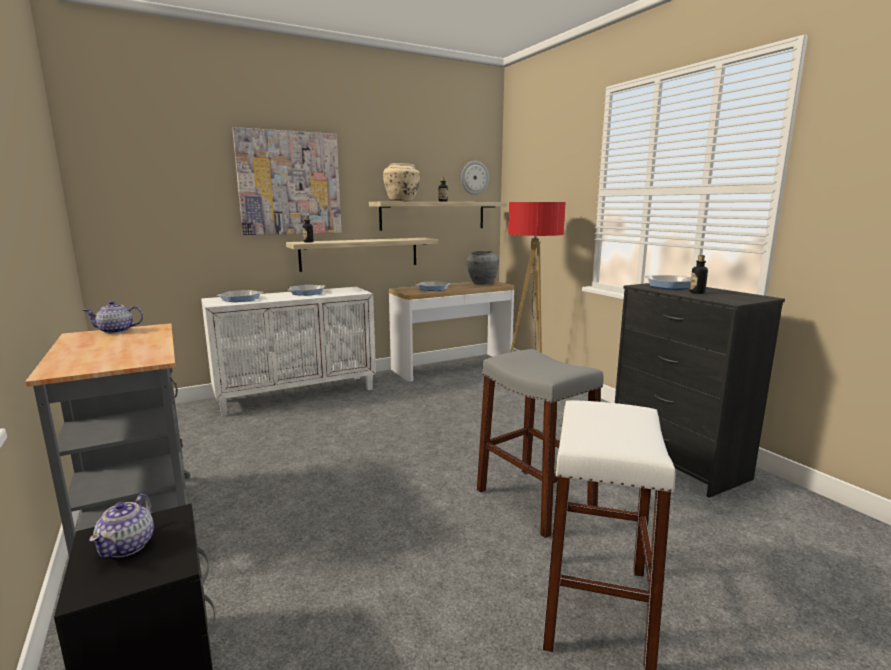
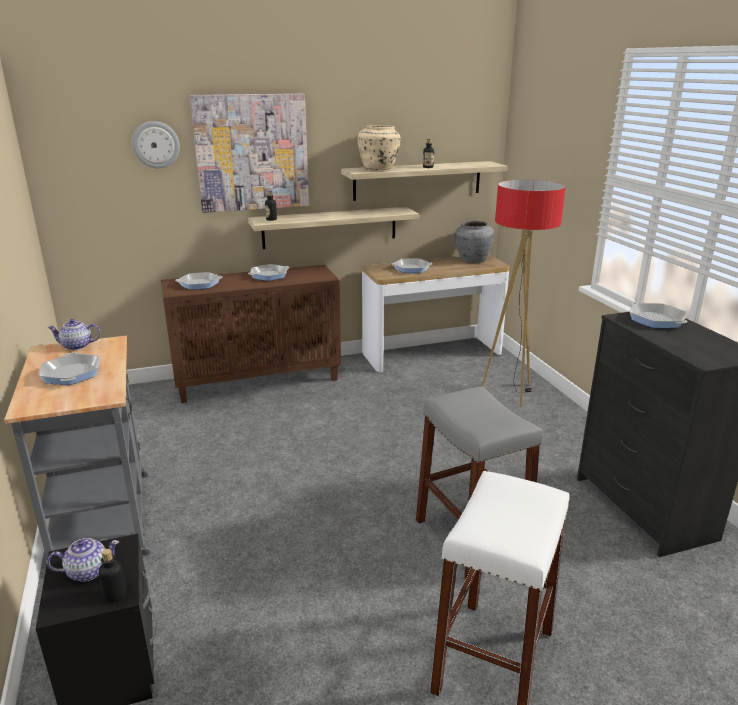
camera: 10 degrees right, 10 degrees up
teapot [89,494,154,559] -> teapot turned 120 degrees counterclockwise [47,538,119,582]
white cabinet [201,287,376,416] -> brown cabinet [161,265,341,403]
wall clock [461,161,489,195] -> wall clock moved to [132,121,180,168]
bottle [690,255,708,294] -> bottle moved to [99,549,127,603]
none -> frying pan [39,352,100,385]

